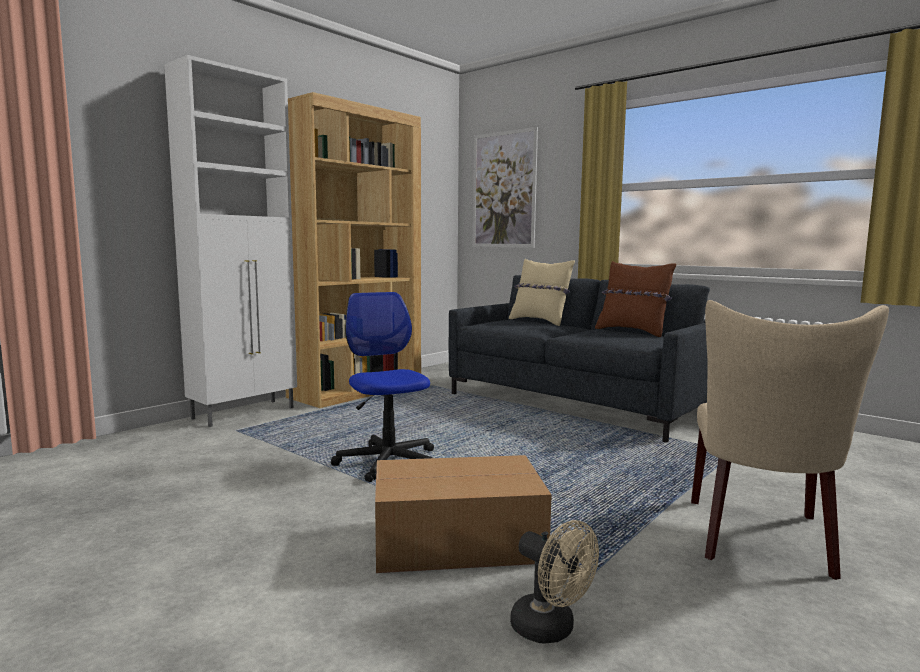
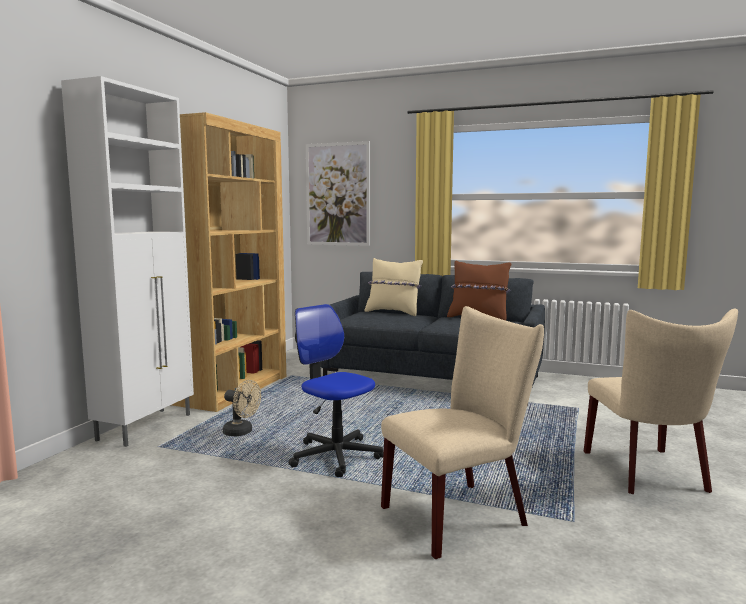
camera: 20 degrees left, 0 degrees up
cardboard box [375,455,552,573] -> beige chair [381,306,544,559]
beige fan [510,520,599,644] -> beige fan moved to [223,380,261,436]

